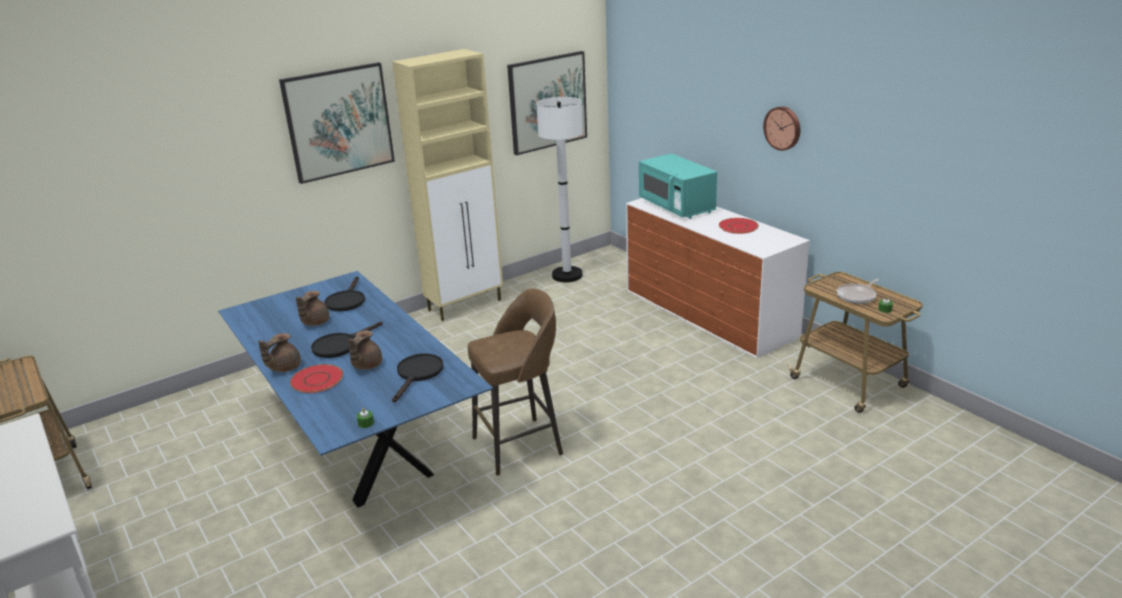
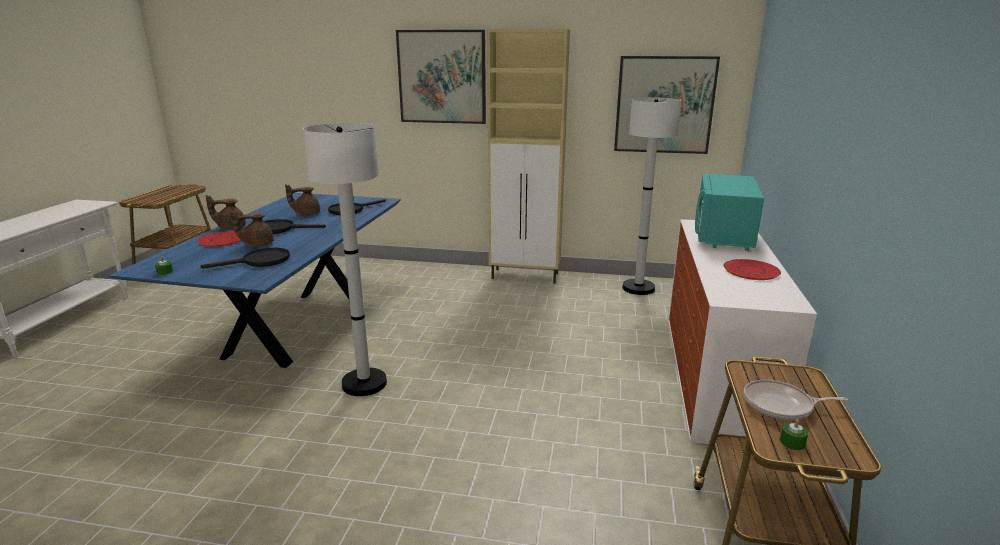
camera: 45 degrees right, 5 degrees down
brown stool [468,288,563,476] -> white floor lamp [303,123,387,396]
wall clock [763,106,800,151] -> none

